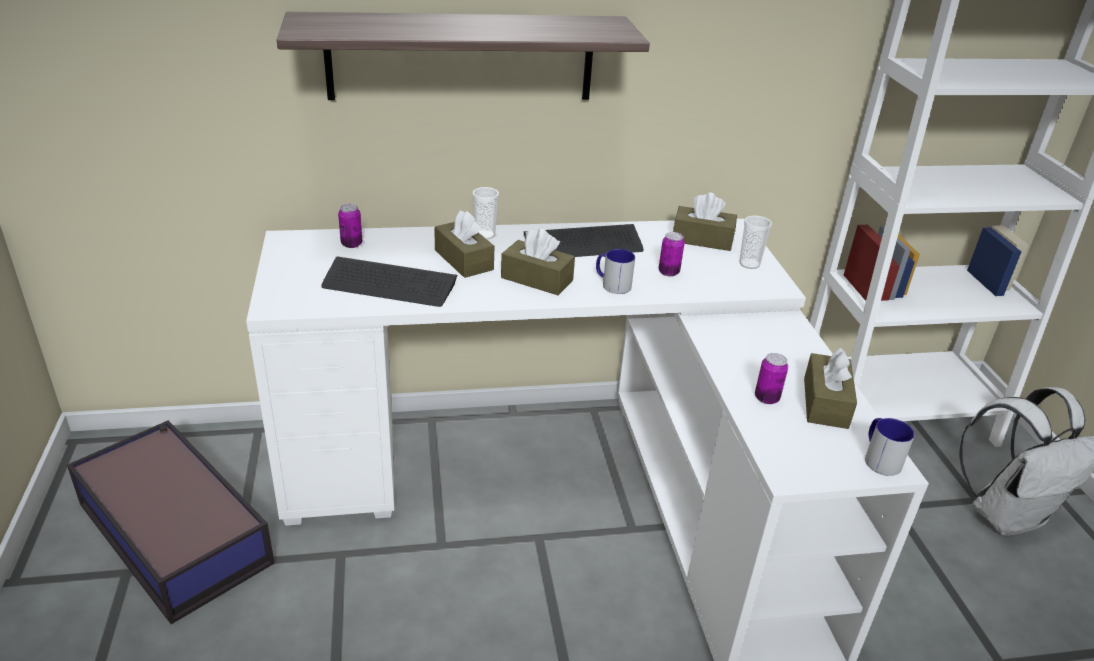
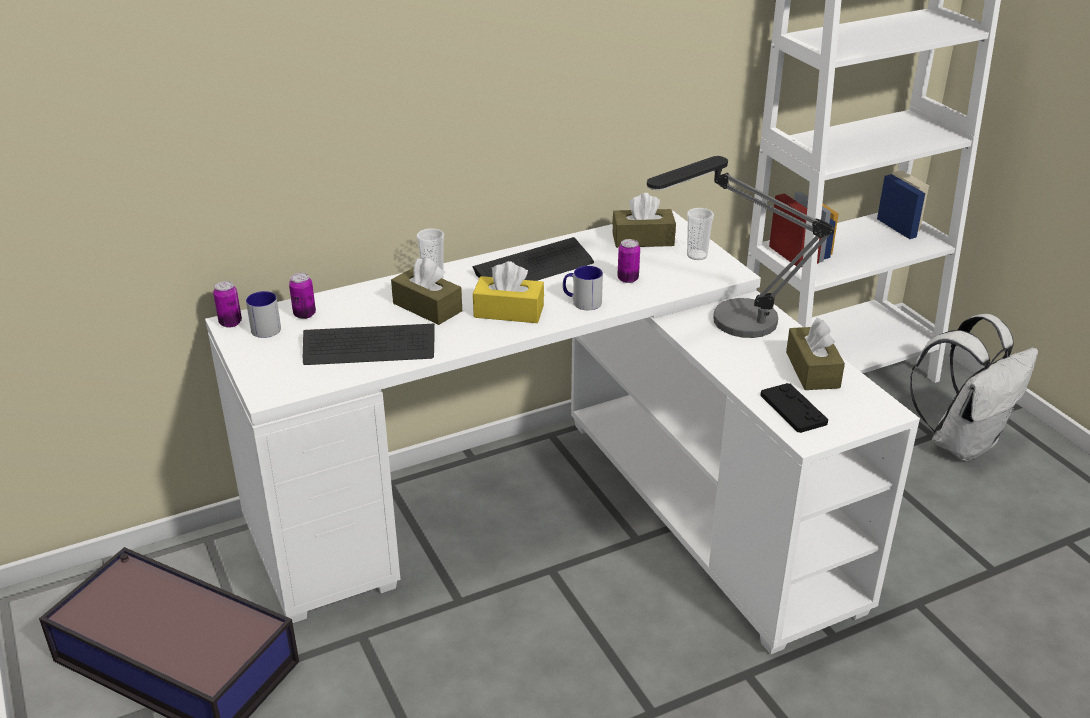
camera: 15 degrees left, 0 degrees up
shelf [277,12,650,100] -> none
brown tissue box [501,228,575,295] -> yellow tissue box [473,261,544,323]
can [755,353,788,404] -> can moved to [213,281,242,328]
mug [865,418,915,476] -> mug moved to [246,291,281,338]
none -> table lamp [647,156,835,338]
none -> black game controller [760,383,828,433]

